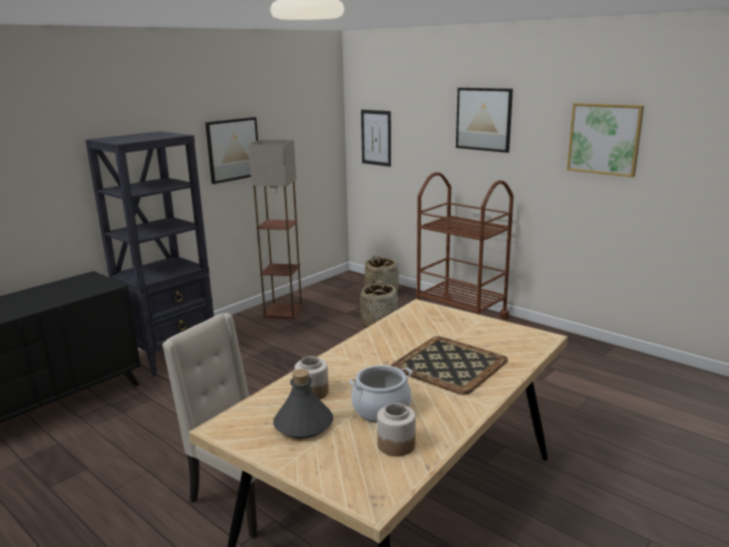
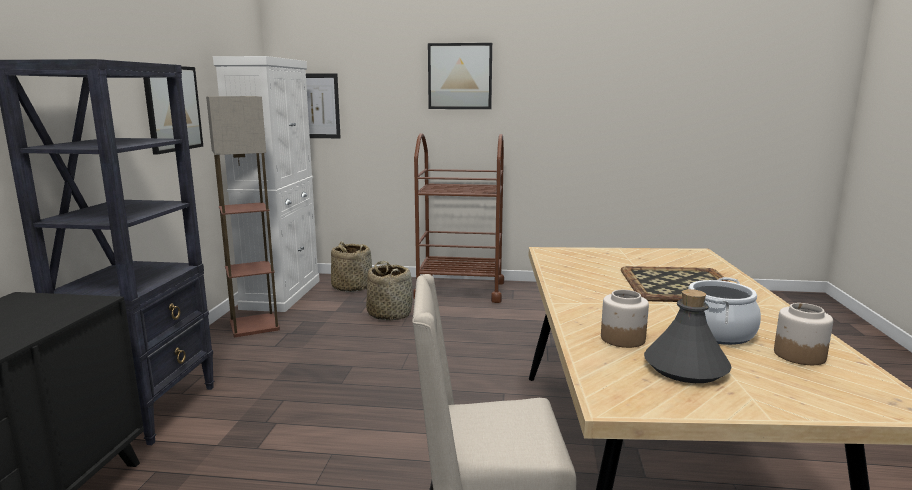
camera: 35 degrees left, 5 degrees down
picture [567,103,644,177] -> none
none -> white cabinet [213,56,320,312]

